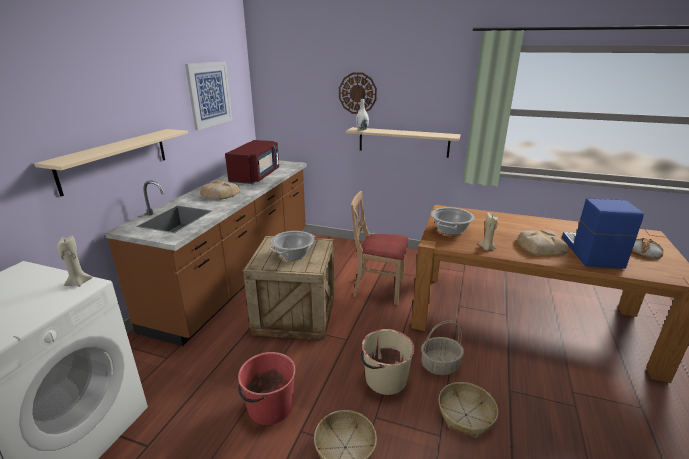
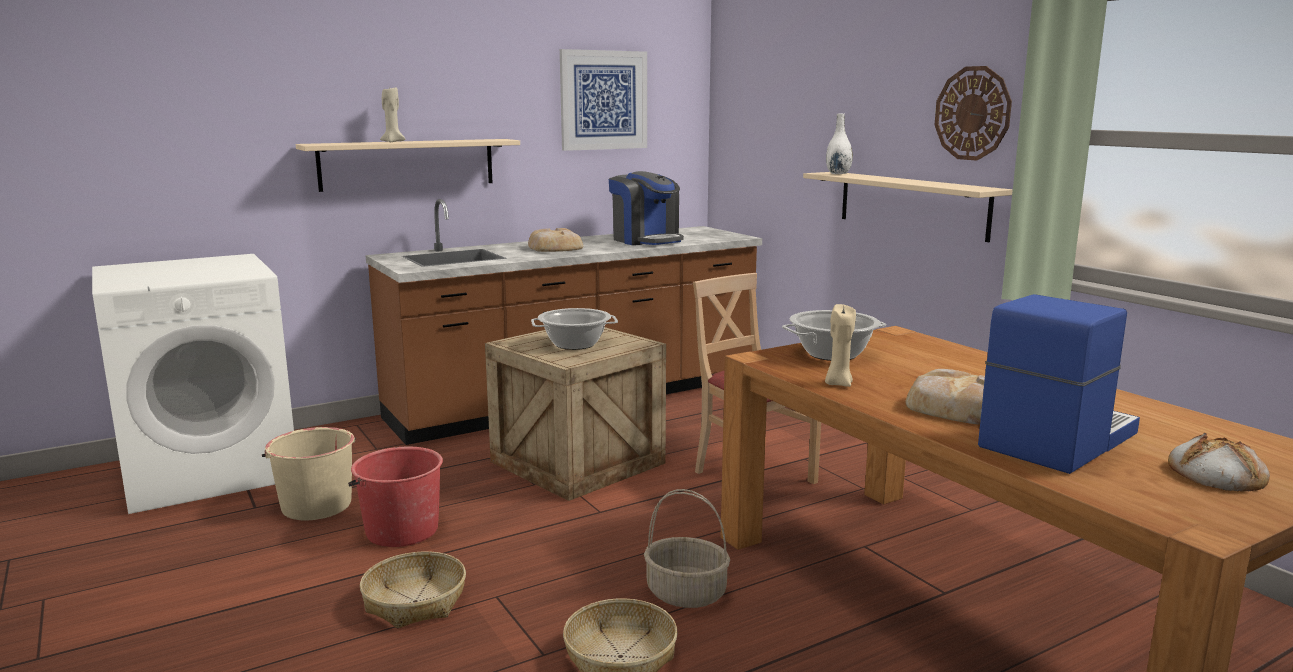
camera: 40 degrees right, 10 degrees down
beige candle [57,236,93,287] -> beige candle moved to [380,87,406,142]
red microwave [225,140,279,184] -> coffee machine [609,171,684,245]
wall clock [339,72,377,114] -> wall clock moved to [935,66,1012,161]
beige bucket [361,329,415,395] -> beige bucket moved to [262,427,356,520]

